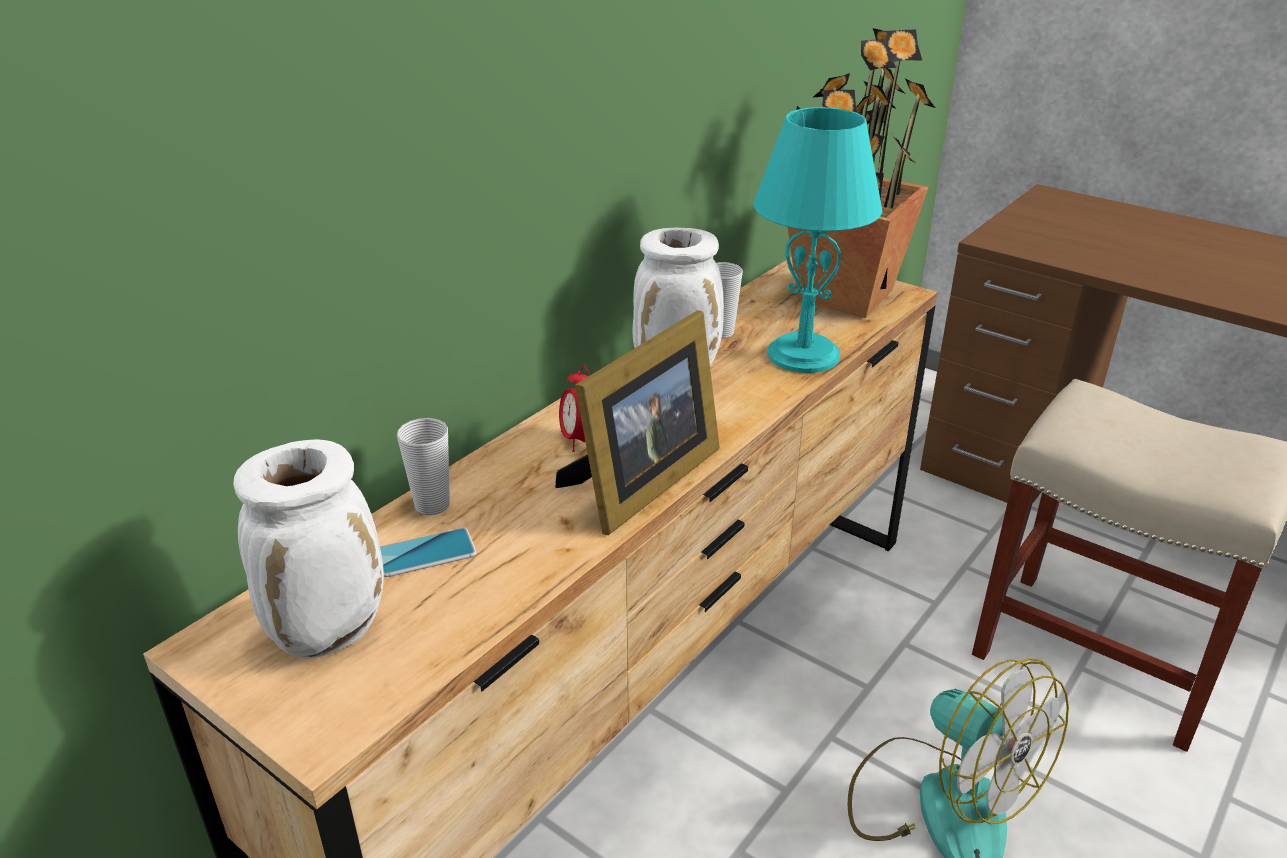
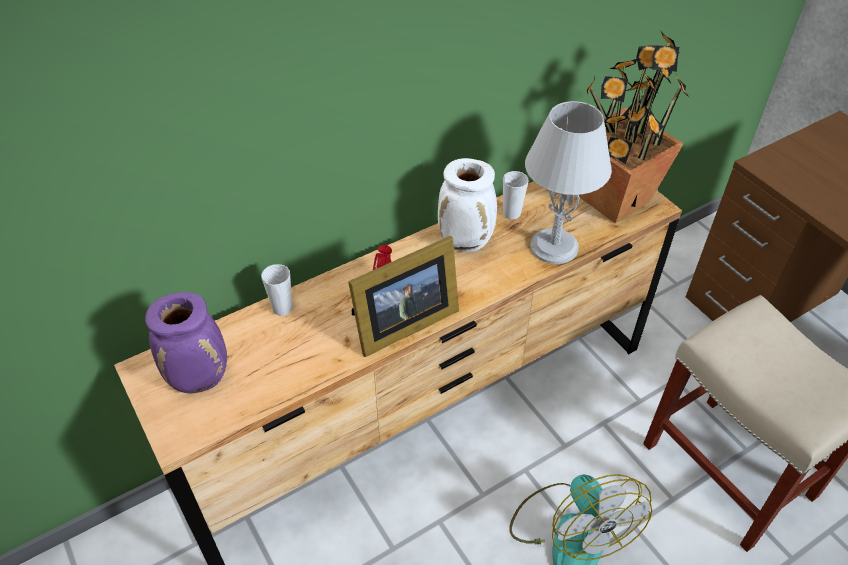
camera: 20 degrees right, 15 degrees up
white vase [233,439,384,659] -> purple vase [145,292,227,393]
phone [380,528,477,577] -> none
turquoise table lamp [754,107,882,373] -> grey table lamp [525,101,612,264]

